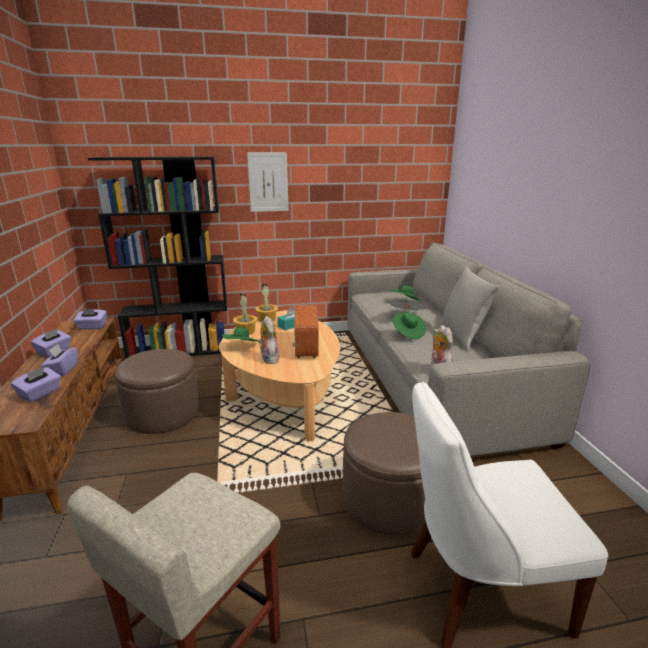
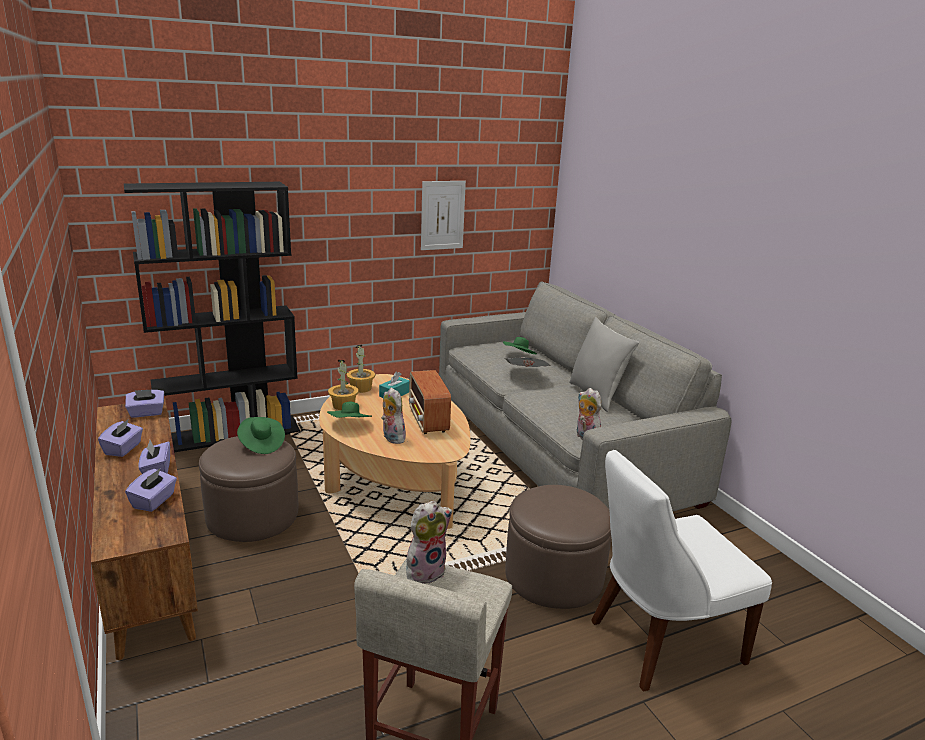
camera: 15 degrees left, 0 degrees up
picture [247,152,289,212] -> picture moved to [421,181,466,250]
green hat [393,312,426,339] -> green hat moved to [237,417,285,454]
none -> plush toy [406,501,452,584]

